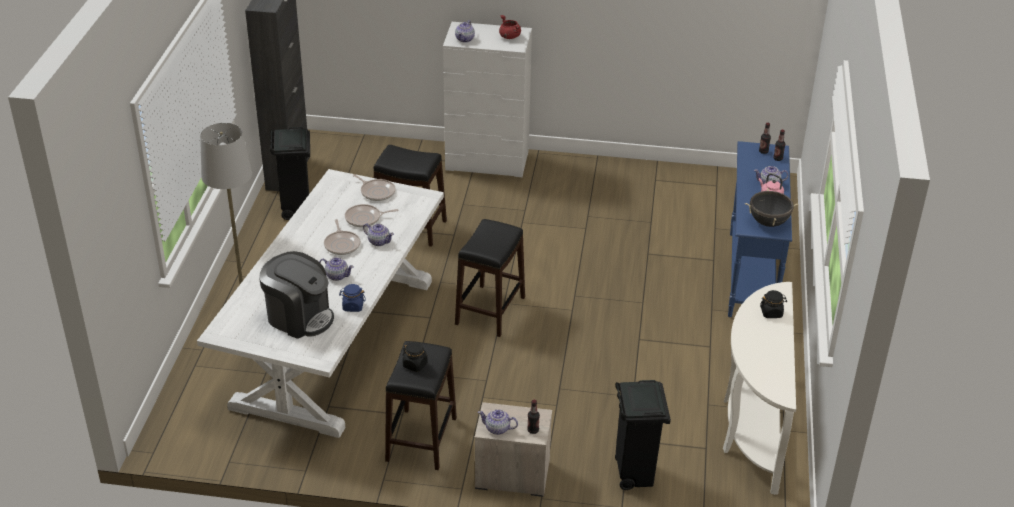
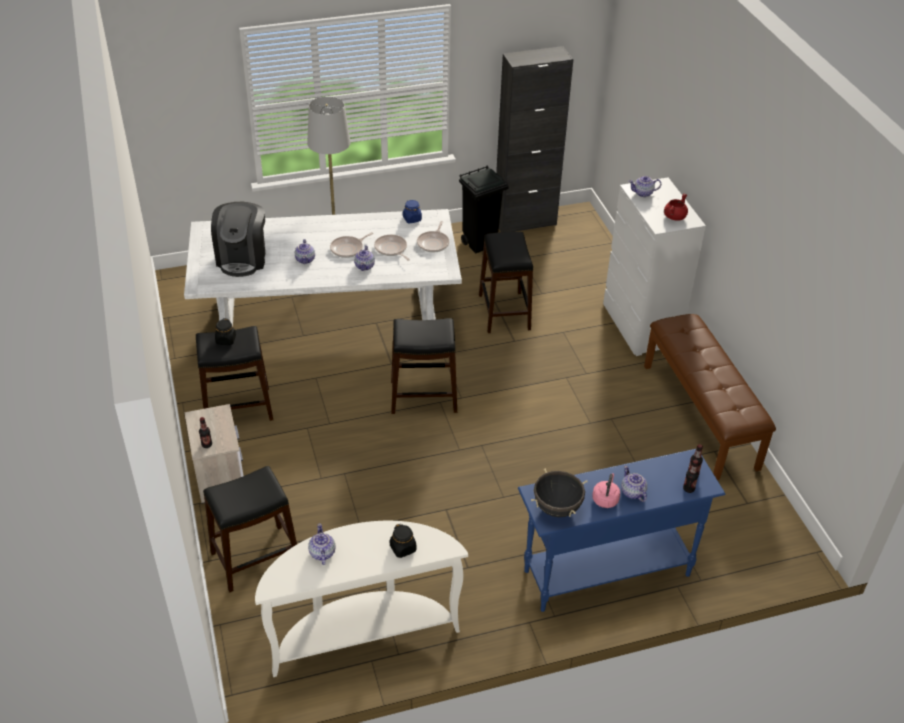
camera: 65 degrees right, 5 degrees up
blue jar [339,284,366,312] -> blue jar moved to [403,200,422,224]
teapot [478,409,518,435] -> teapot moved to [308,523,336,565]
black trash can [615,380,671,490] -> black stool [203,466,297,592]
none -> brown bench [644,314,776,480]

